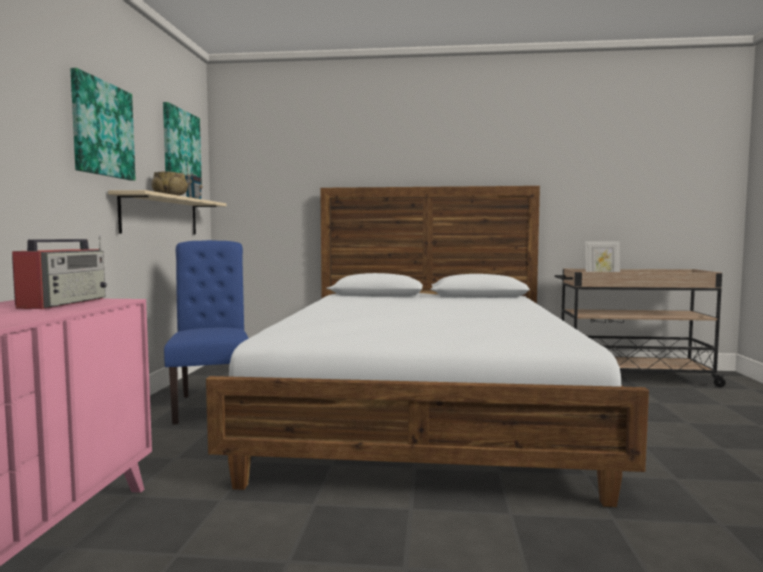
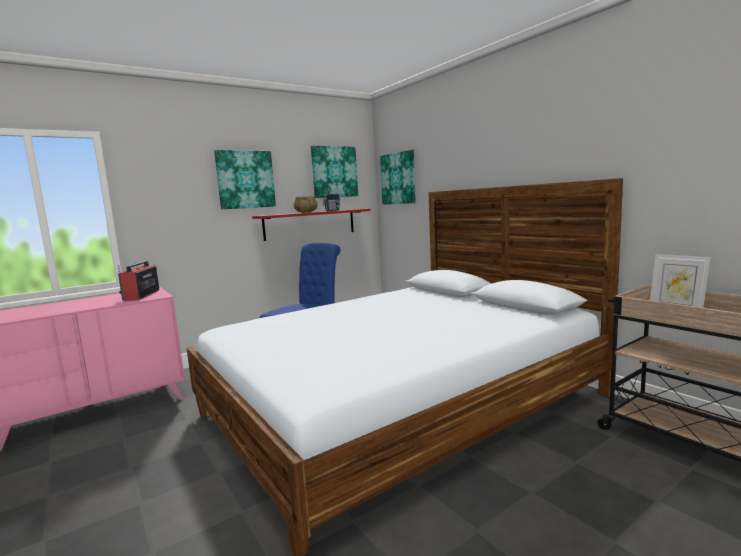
camera: 50 degrees right, 5 degrees up
radio [12,235,107,309] -> radio turned 120 degrees clockwise [118,261,159,301]
beige shelf [108,190,227,234] -> red shelf [252,209,371,241]
none -> picture [380,150,416,205]

